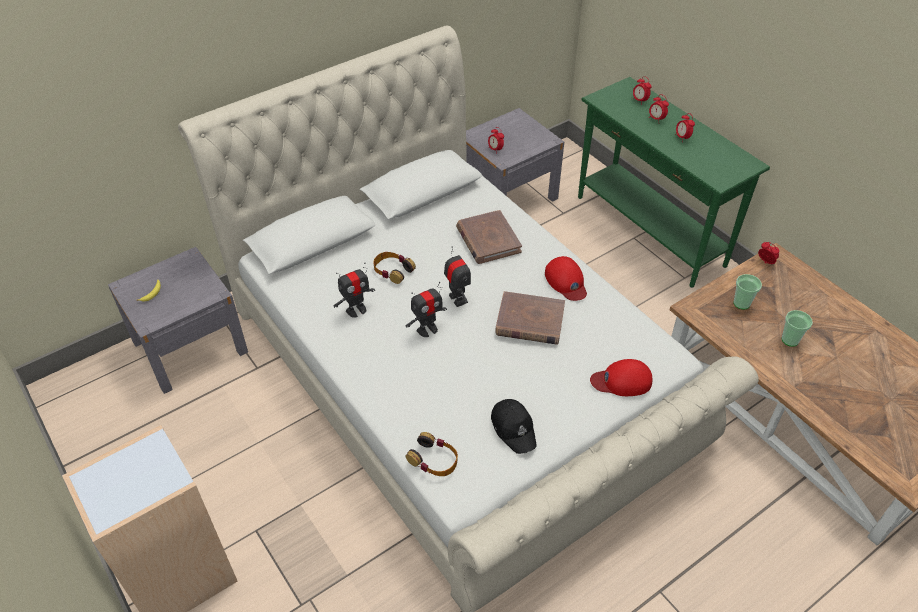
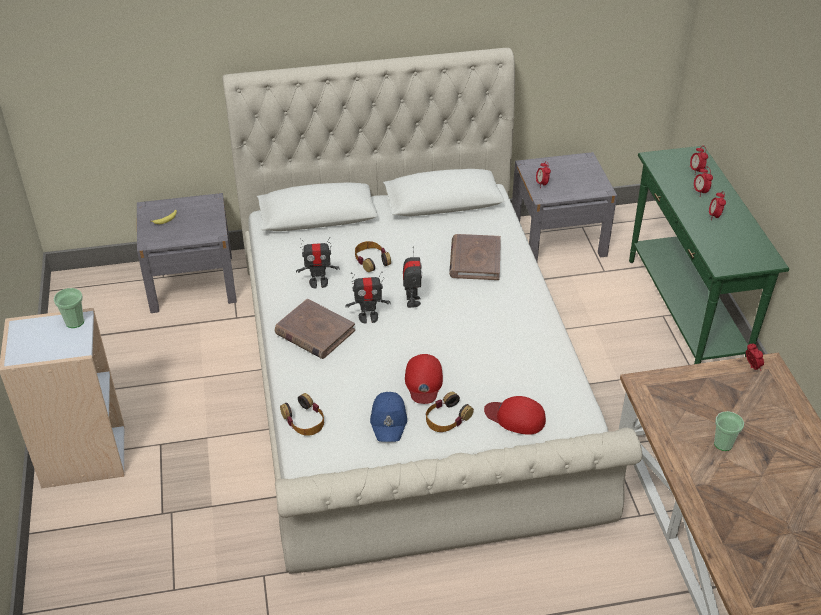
camera: 25 degrees right, 5 degrees down
black cap [491,399,537,454] -> blue cap [370,392,407,442]
brown book [495,291,565,345] -> brown book moved to [275,299,355,359]
red cap [545,256,587,301] -> red cap moved to [405,354,443,404]
cup [734,274,762,309] -> cup moved to [54,288,84,328]
none -> headphones [426,392,474,432]

